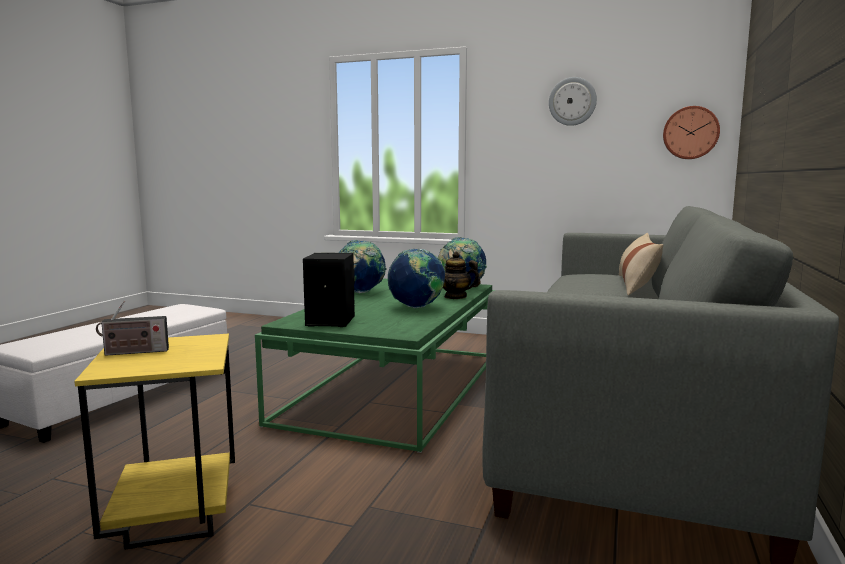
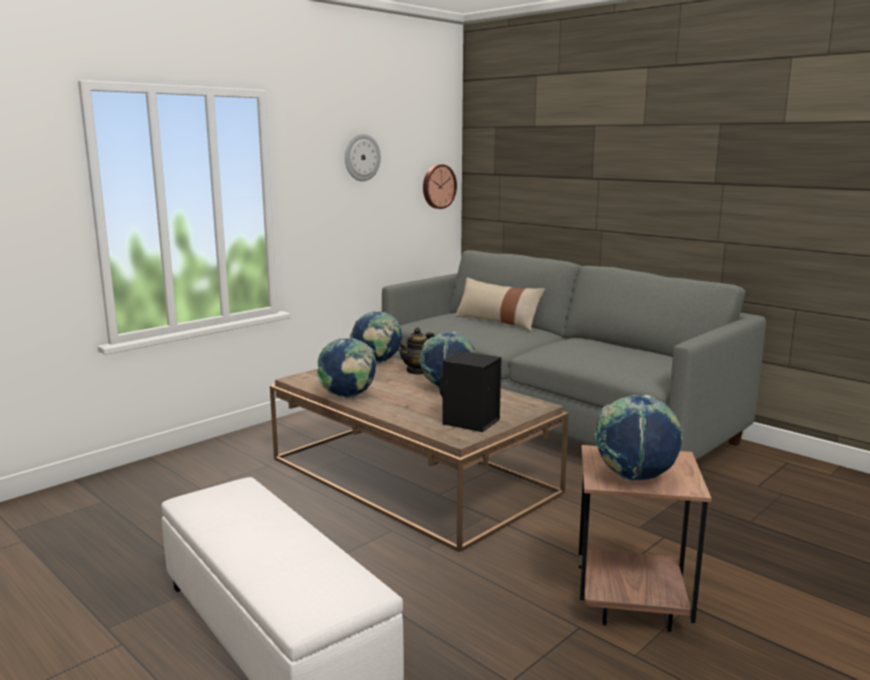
camera: 65 degrees left, 5 degrees up
yellow side table [74,334,235,549] -> brown side table [578,445,712,632]
radio [96,301,169,356] -> globe [595,395,683,482]
green coffee table [255,278,495,453] -> brown coffee table [270,357,569,553]

